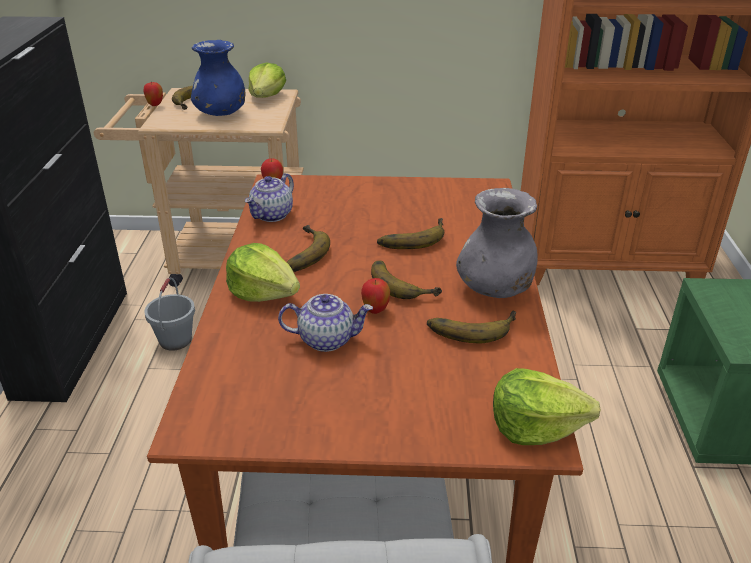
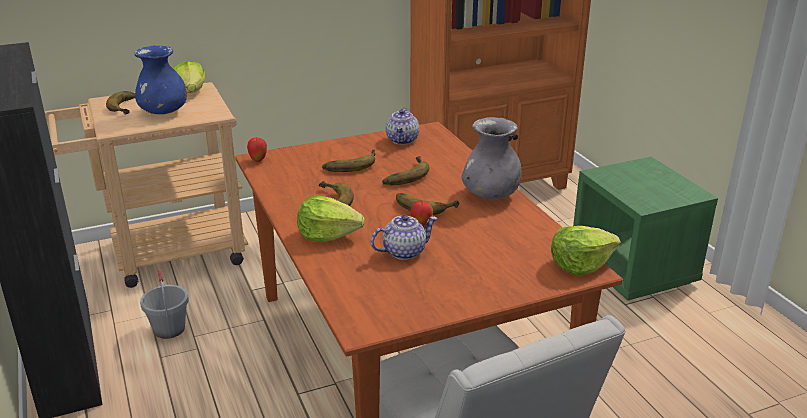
camera: 25 degrees left, 5 degrees down
apple [143,82,163,106] -> none
teapot [245,173,294,222] -> teapot moved to [386,107,419,145]
banana [427,311,516,344] -> banana moved to [322,149,376,172]

